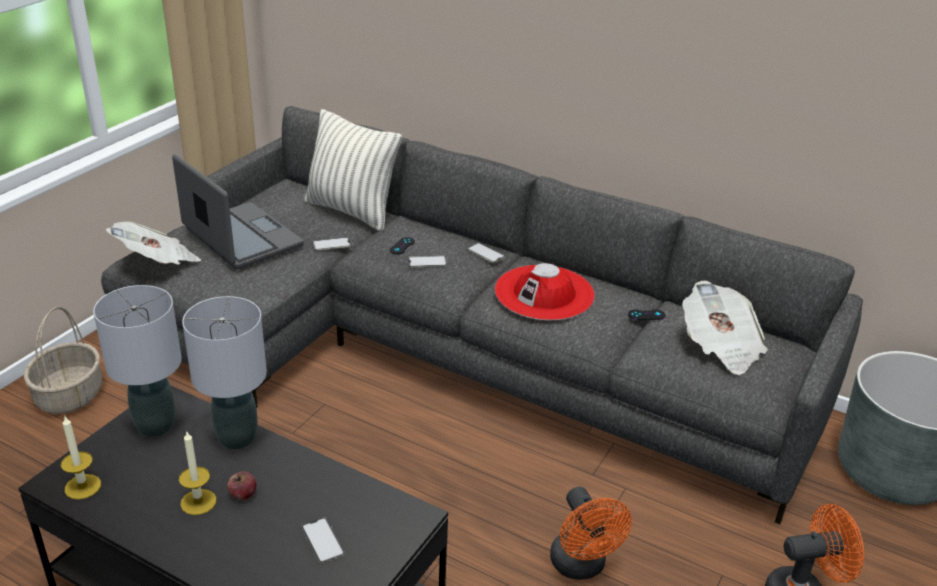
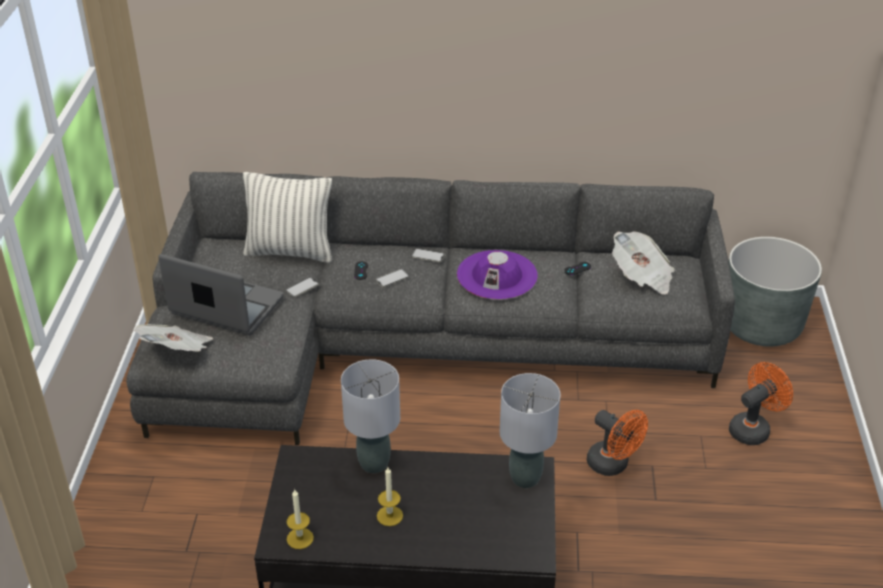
camera: 25 degrees left, 5 degrees up
basket [24,307,102,414] -> none
grey table lamp [93,285,182,437] -> grey table lamp moved to [500,373,561,488]
apple [227,471,256,500] -> none
phone [301,517,345,564] -> none
red hat [495,263,595,320] -> purple hat [457,250,538,300]

